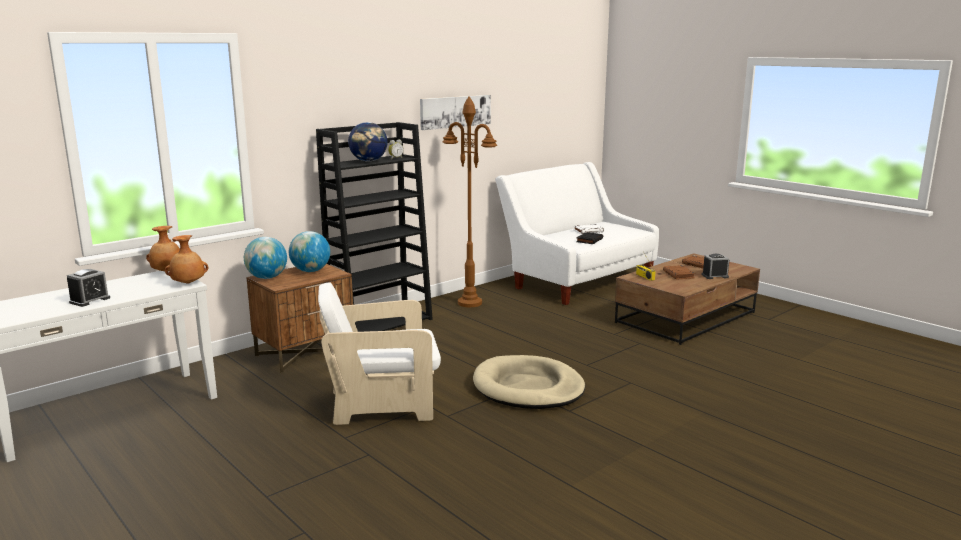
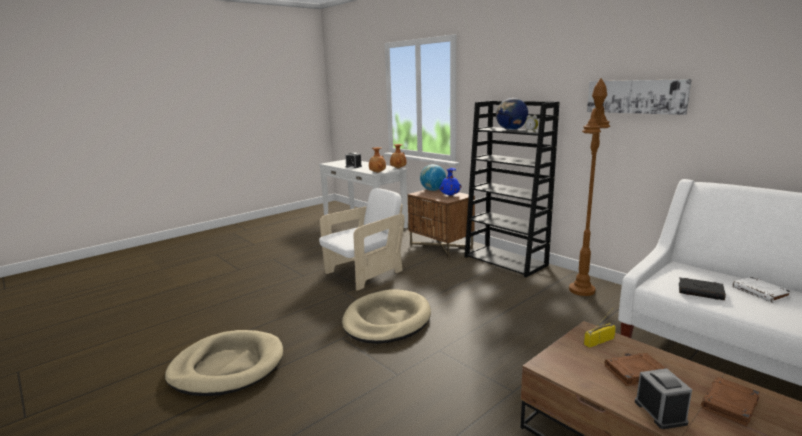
camera: 90 degrees right, 0 degrees up
globe [289,231,330,272] -> blue vase [439,168,461,196]
white armchair [318,282,441,425] -> white armchair turned 60 degrees clockwise [319,188,405,291]
none -> beige dog bed [165,330,284,396]

